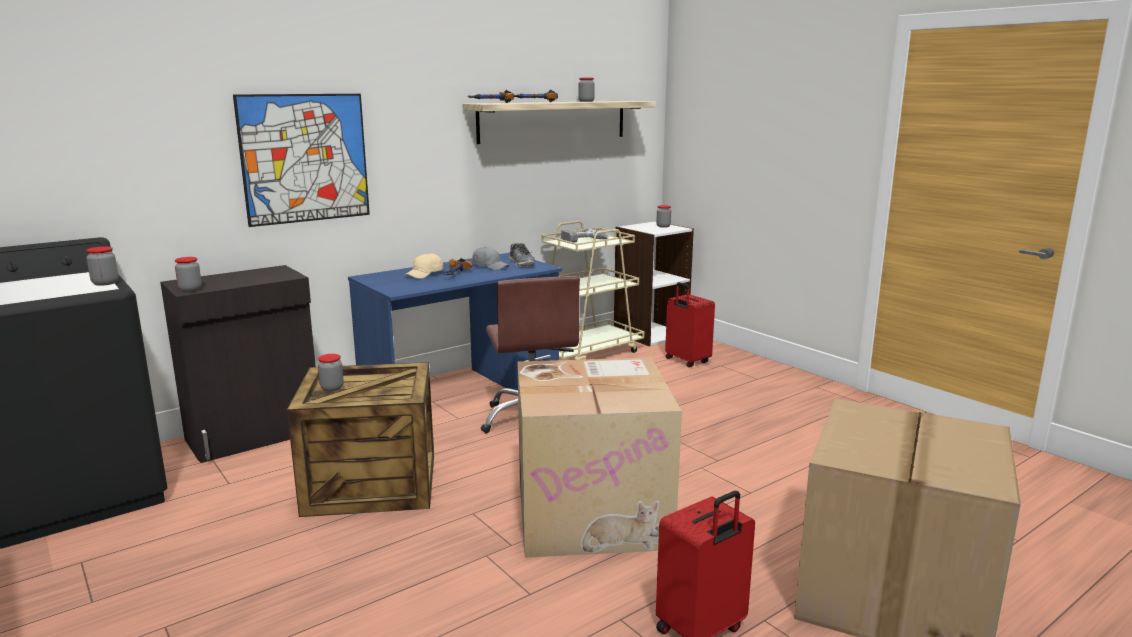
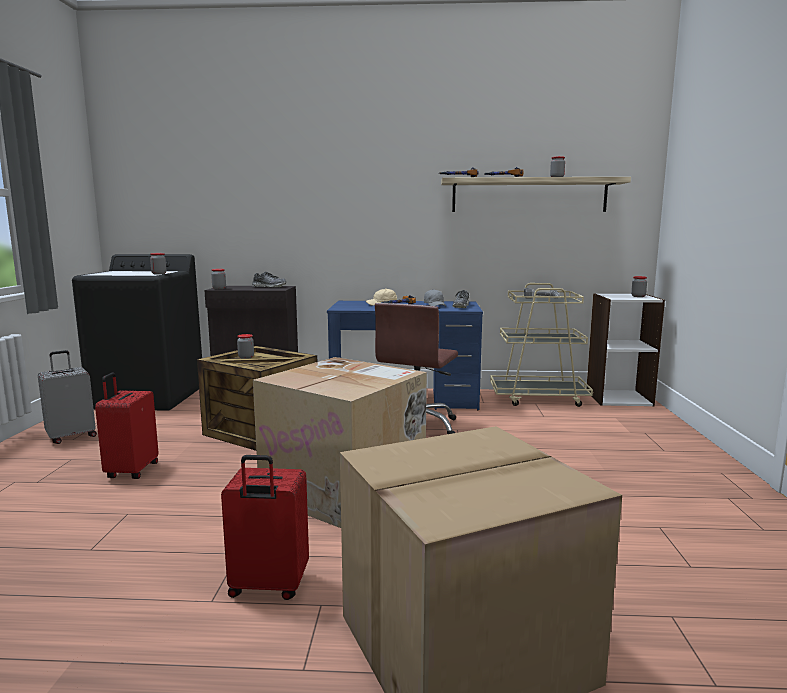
camera: 40 degrees right, 5 degrees down
picture [233,94,370,227] -> none
red suitcase [665,282,715,367] -> red suitcase moved to [95,372,159,479]
none -> grey suitcase [38,350,97,444]
none -> shoe [252,272,286,287]

